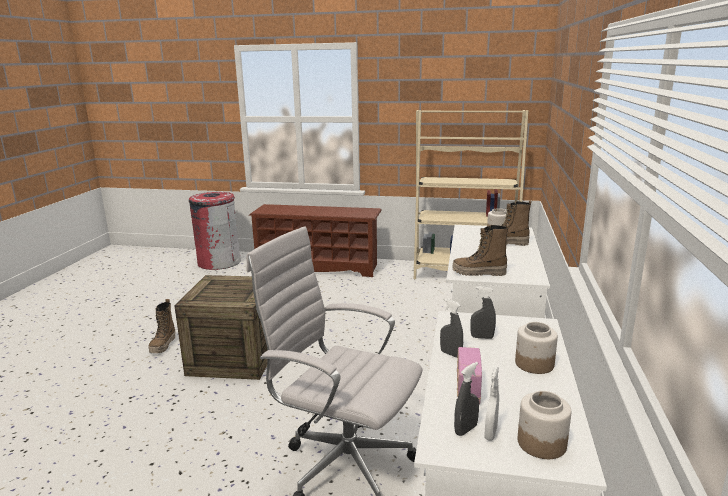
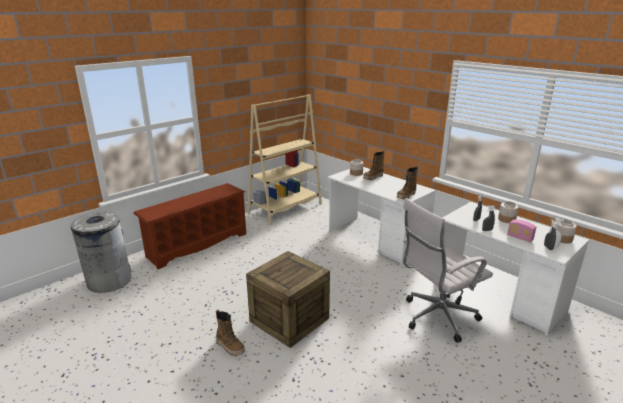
camera: 55 degrees left, 5 degrees up
red trash can [189,192,241,270] -> grey trash can [71,212,131,293]

